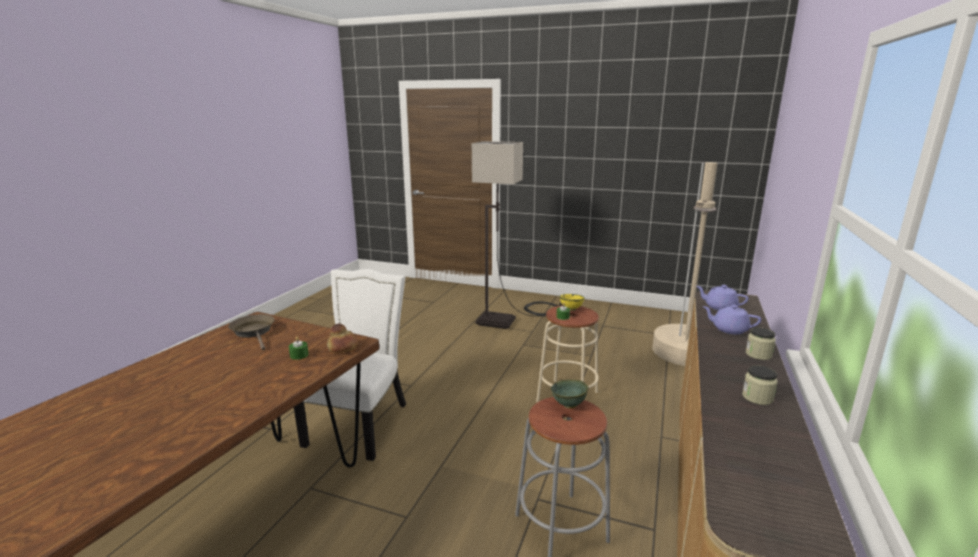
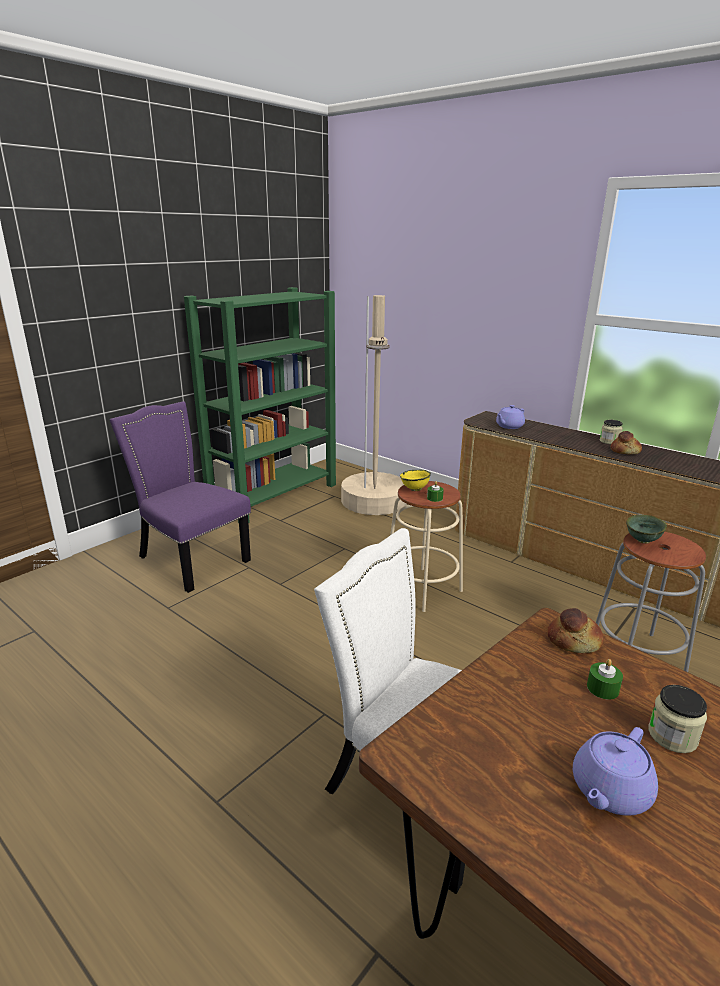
camera: 70 degrees left, 5 degrees up
brown frying pan [228,314,275,350] -> none
floor lamp [472,141,562,329] -> purple chair [110,401,251,593]
purple teapot [702,305,761,334] -> purple teapot moved to [573,727,658,816]
jar [742,365,778,405] -> jar moved to [648,685,707,753]
none -> green bookcase [184,287,336,523]
none -> bread [611,431,642,455]

